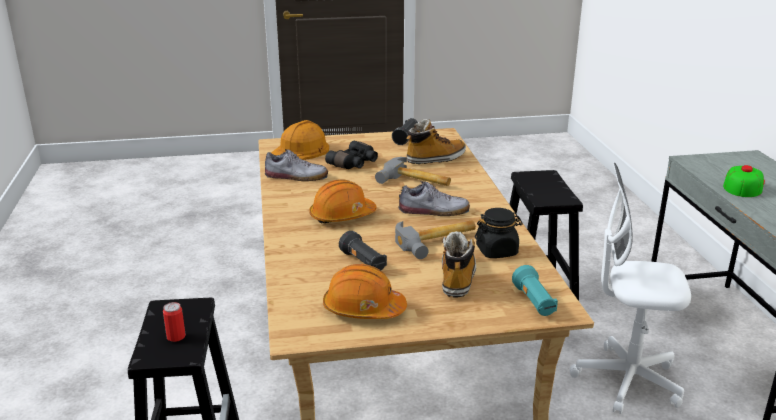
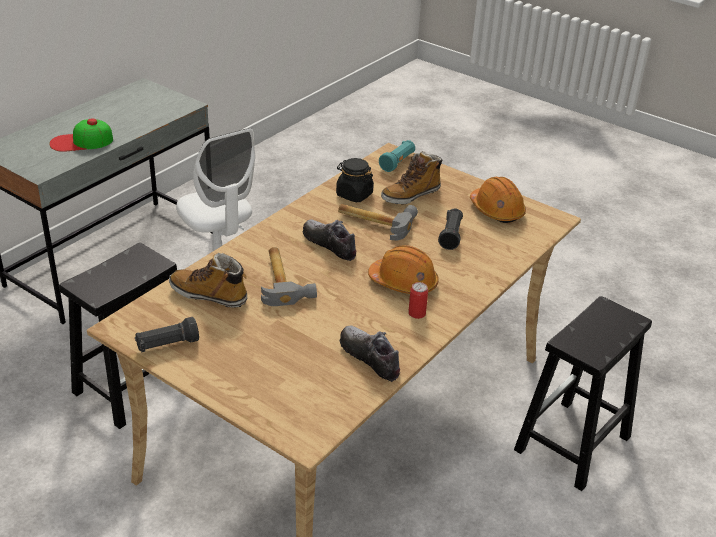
camera: 135 degrees left, 10 degrees up
can [163,302,186,342] -> can moved to [408,282,428,319]
orange hard hat [271,120,329,160] -> none
black binoculars [325,141,378,169] -> none

